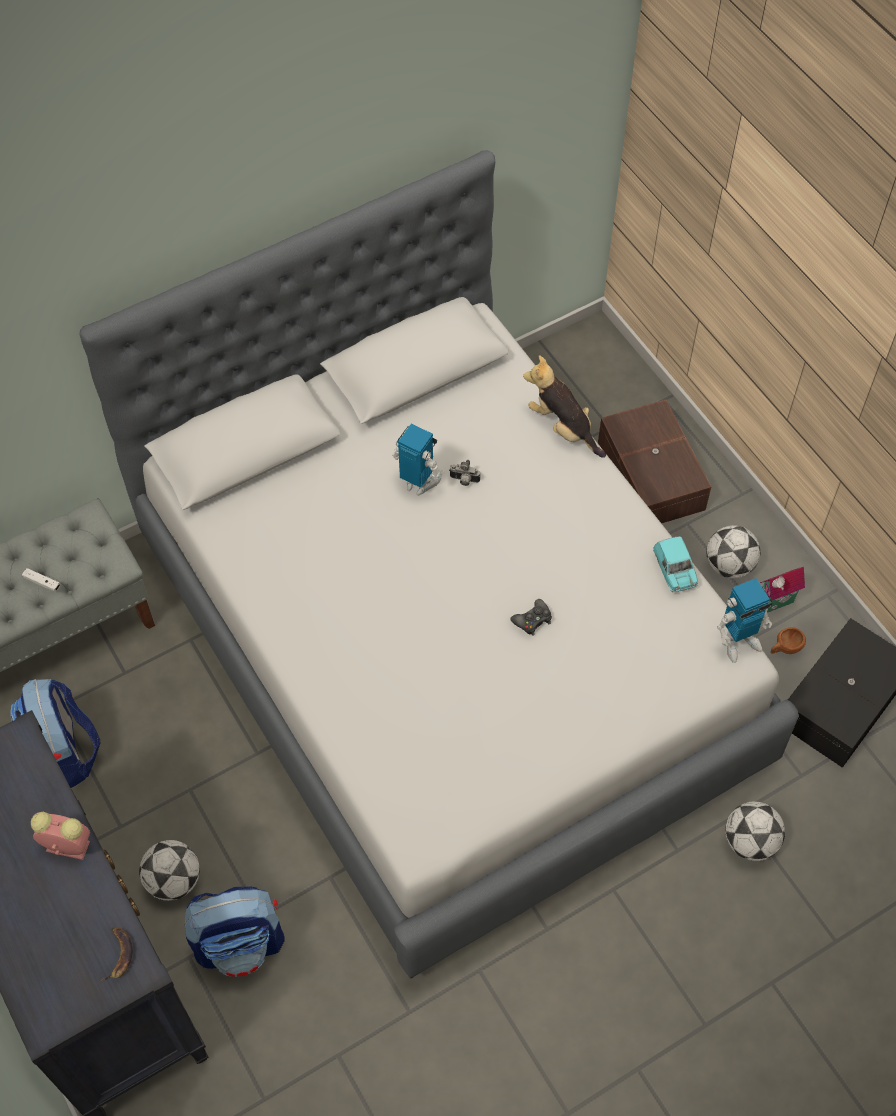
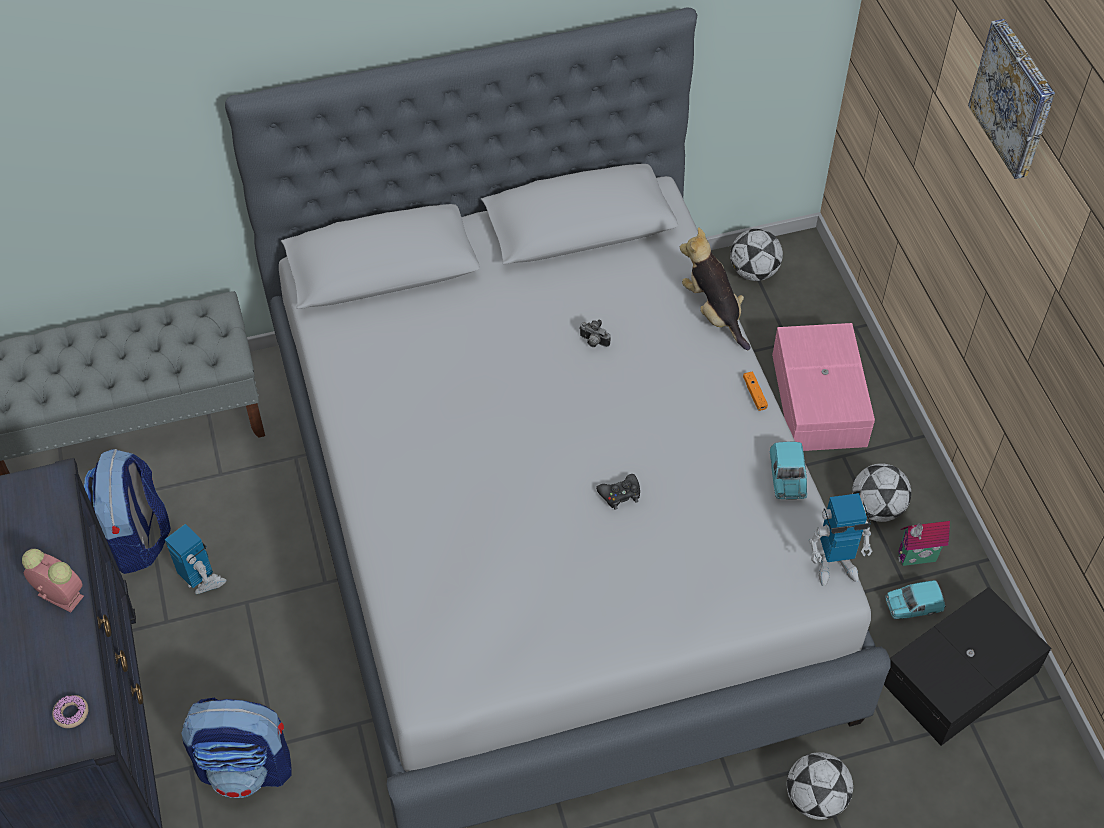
camera: 15 degrees right, 5 degrees down
white game controller [22,568,60,592] -> none
banana [101,928,133,981] -> donut [52,695,88,728]
football [139,840,200,901] -> football moved to [730,229,783,281]
toy robot [392,424,445,496] -> toy robot moved to [165,524,227,594]
brown storage box [598,399,711,524] -> pink storage box [772,323,875,451]
brown cup [770,627,806,654] -> turquoise toy car [885,580,946,619]
none -> orange game controller [743,372,768,411]
none -> picture [968,19,1055,179]

